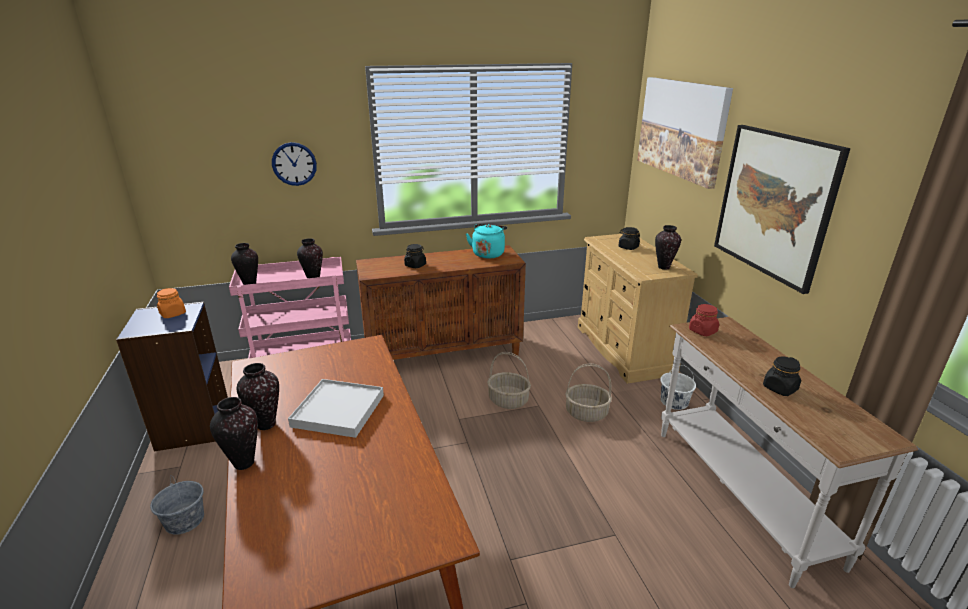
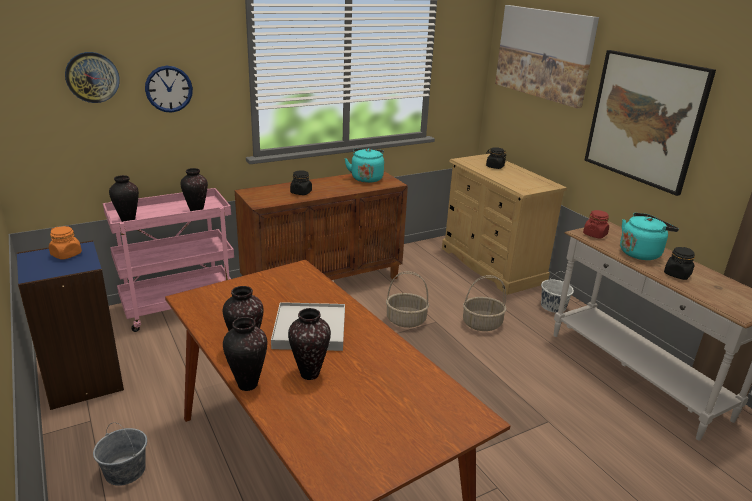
camera: 15 degrees left, 0 degrees up
vase [655,225,681,270] -> vase moved to [288,308,331,380]
none -> wall clock [65,52,120,103]
none -> turquoise kettle [620,213,679,260]

